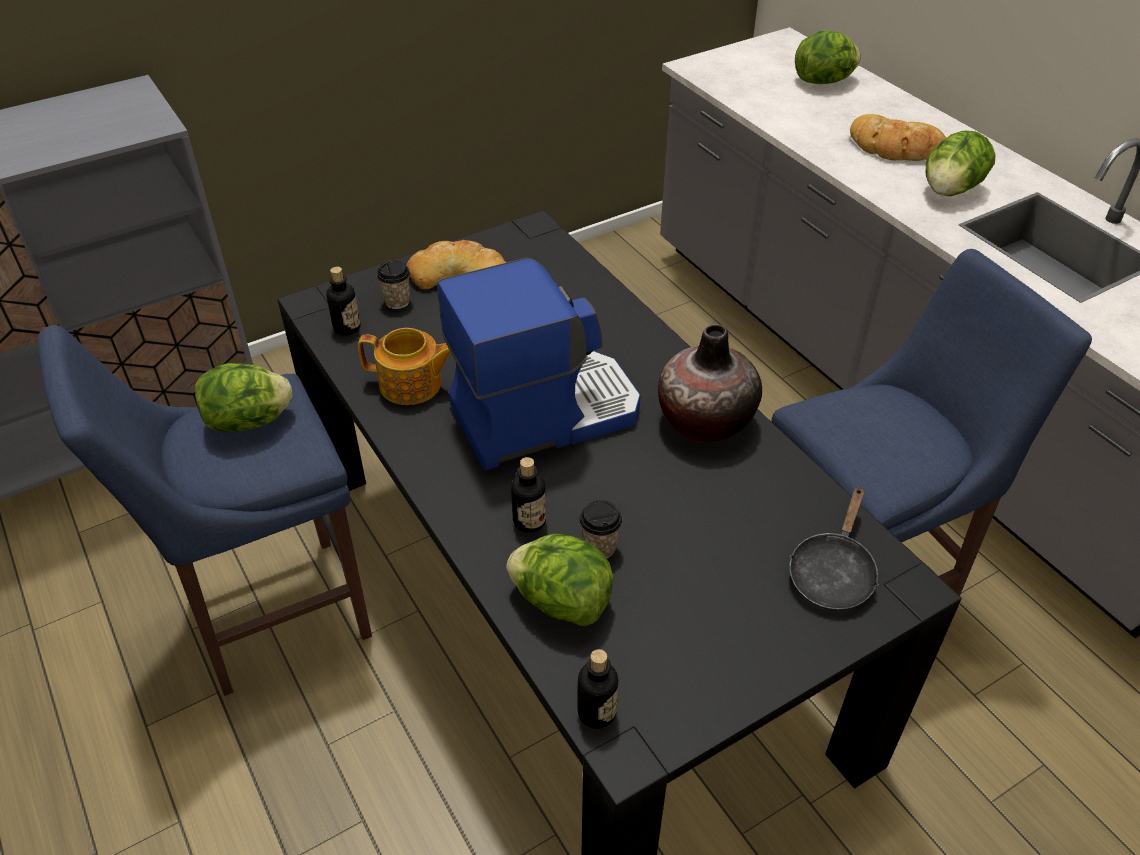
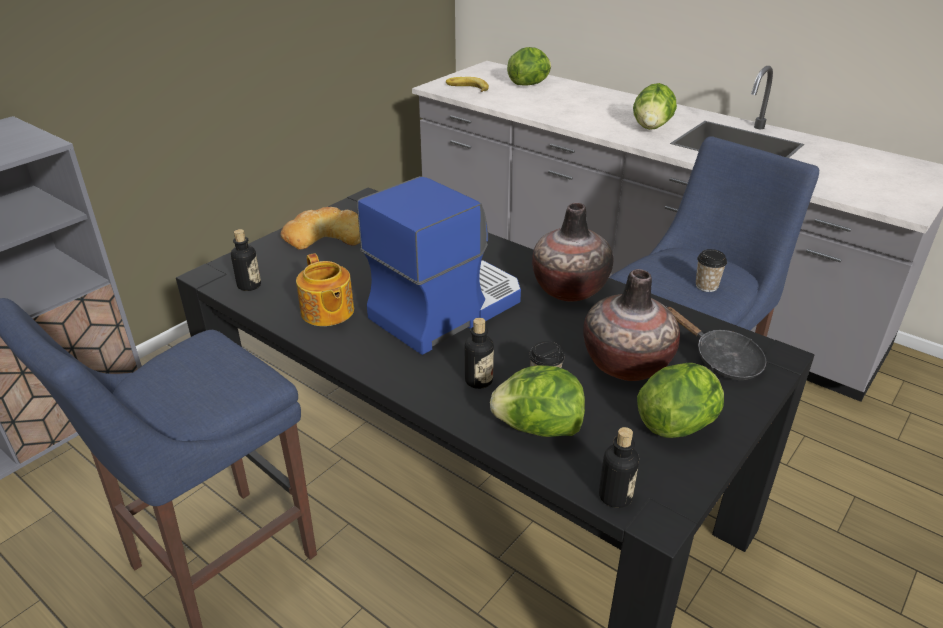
camera: 20 degrees left, 10 degrees down
lettuce [195,363,292,432] -> lettuce moved to [637,363,724,438]
teapot [358,328,451,405] -> teapot turned 75 degrees clockwise [296,253,354,326]
cup [377,260,410,309] -> cup moved to [696,249,727,292]
black frying pan [790,486,879,610] -> black frying pan turned 45 degrees counterclockwise [667,307,766,380]
bread [850,114,946,161] -> none
none -> banana [446,77,489,92]
none -> vase [583,269,680,381]

